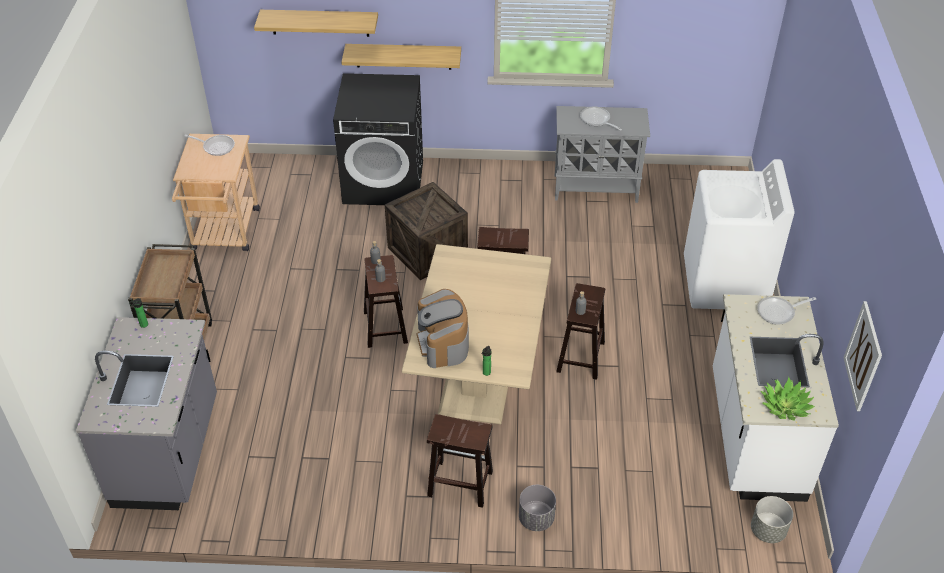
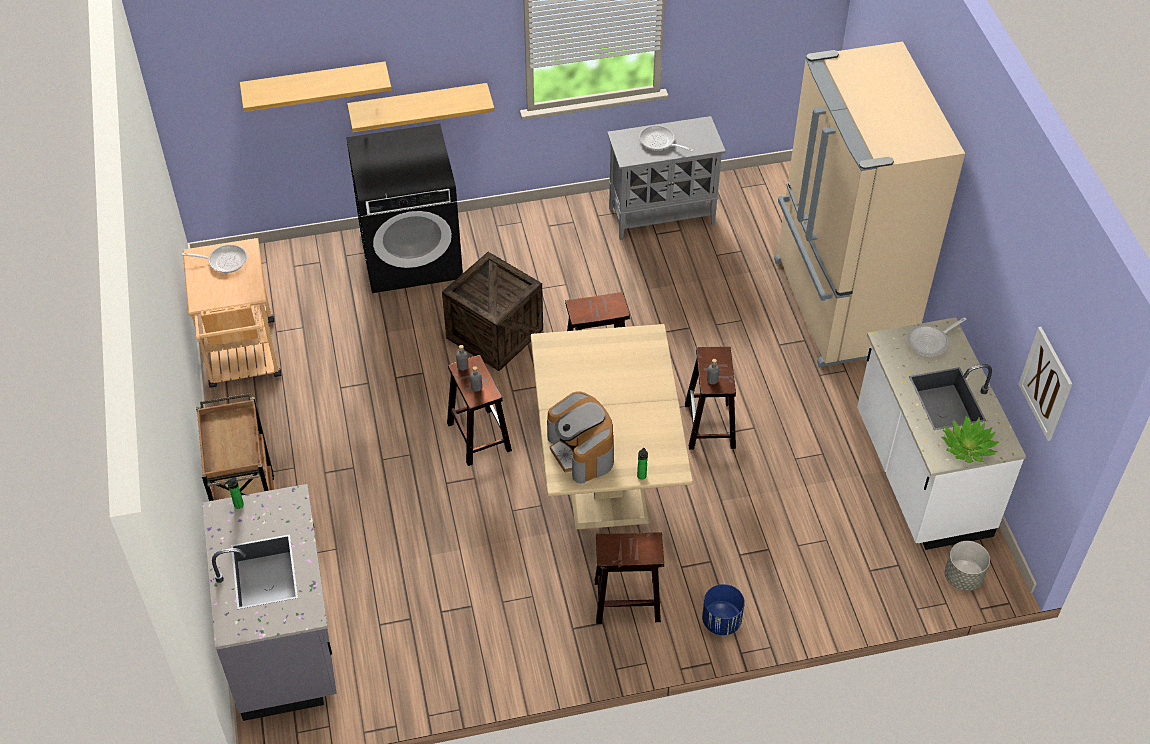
camera: 15 degrees left, 5 degrees up
grey planter [519,485,556,531] -> blue planter [702,584,745,635]
white washing machine [684,159,794,309] -> beige fridge [774,42,965,367]

